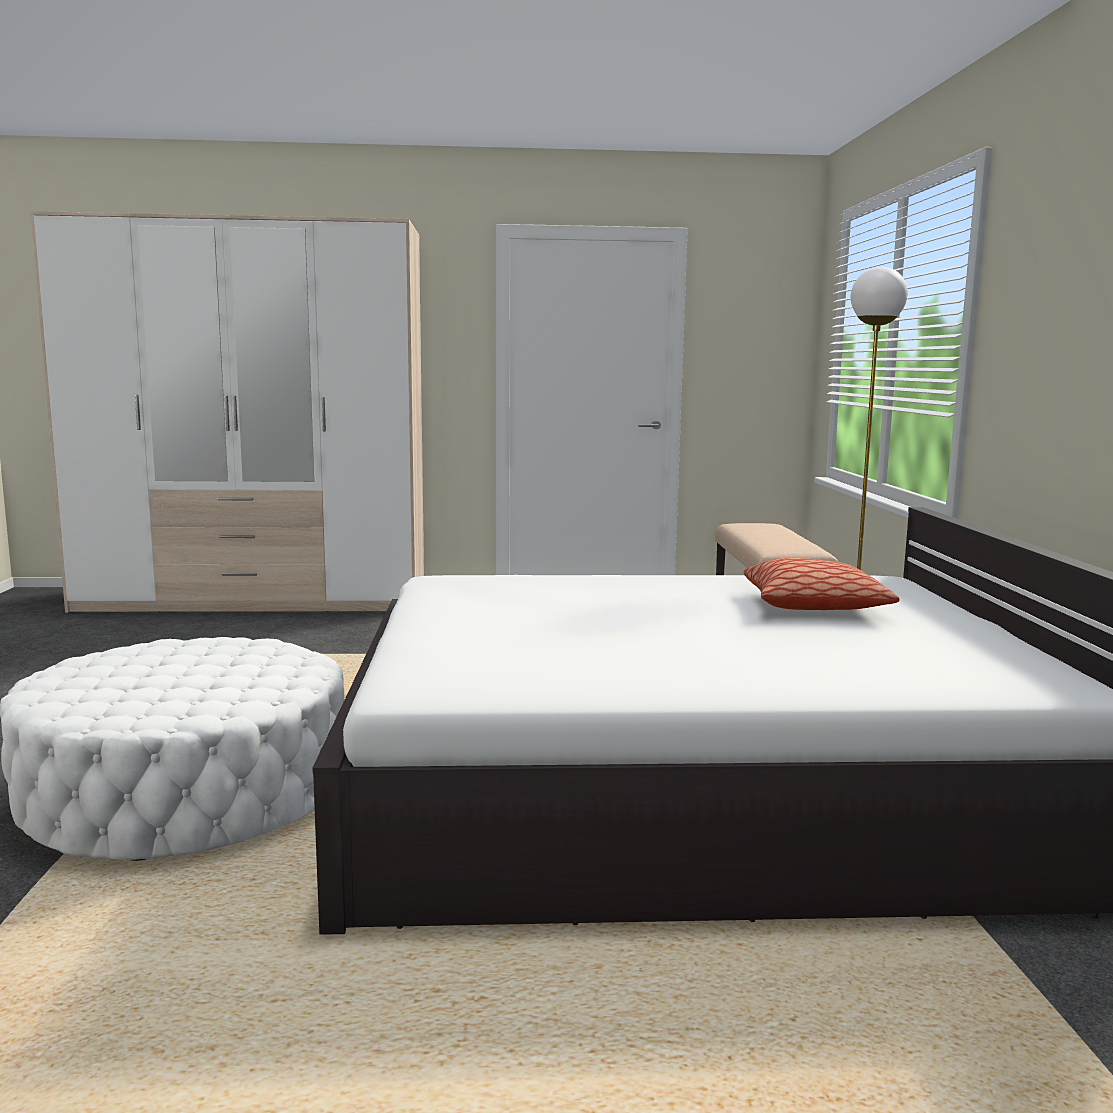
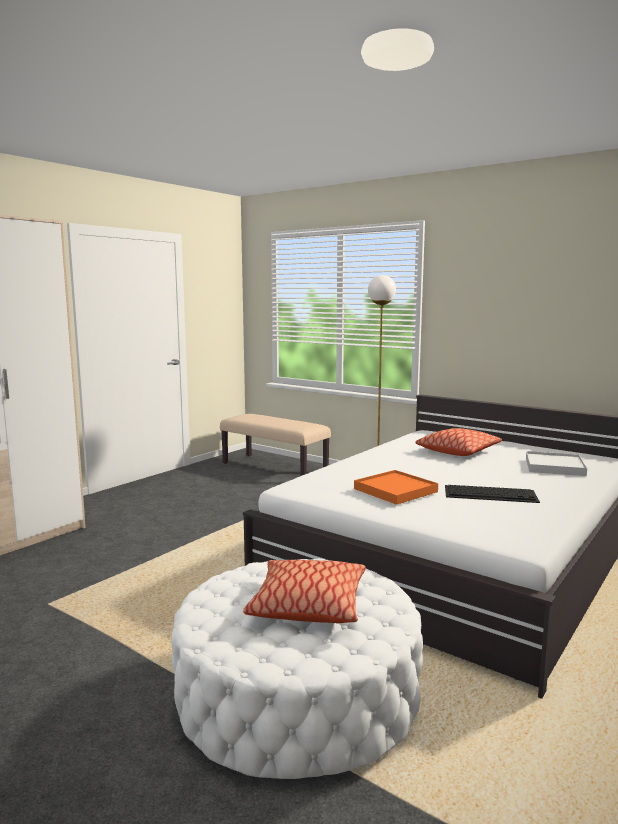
camera: 50 degrees left, 0 degrees up
none -> pillow [243,560,366,623]
none -> orange tray [354,470,438,505]
none -> keyboard [445,485,540,503]
none -> white tray [526,451,587,476]

